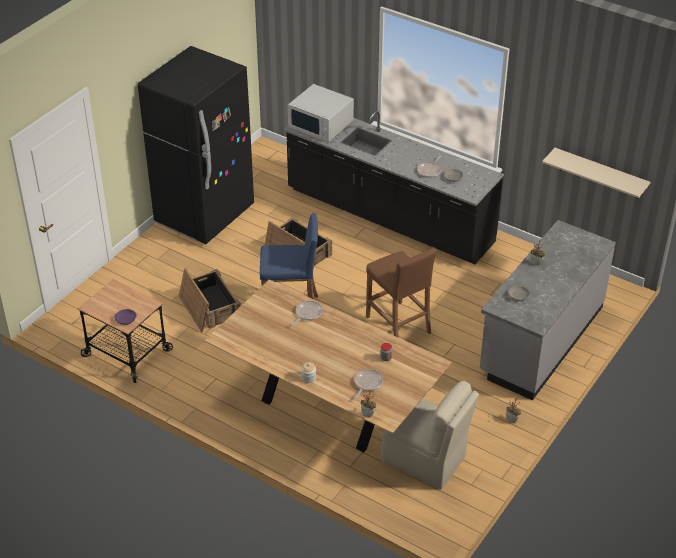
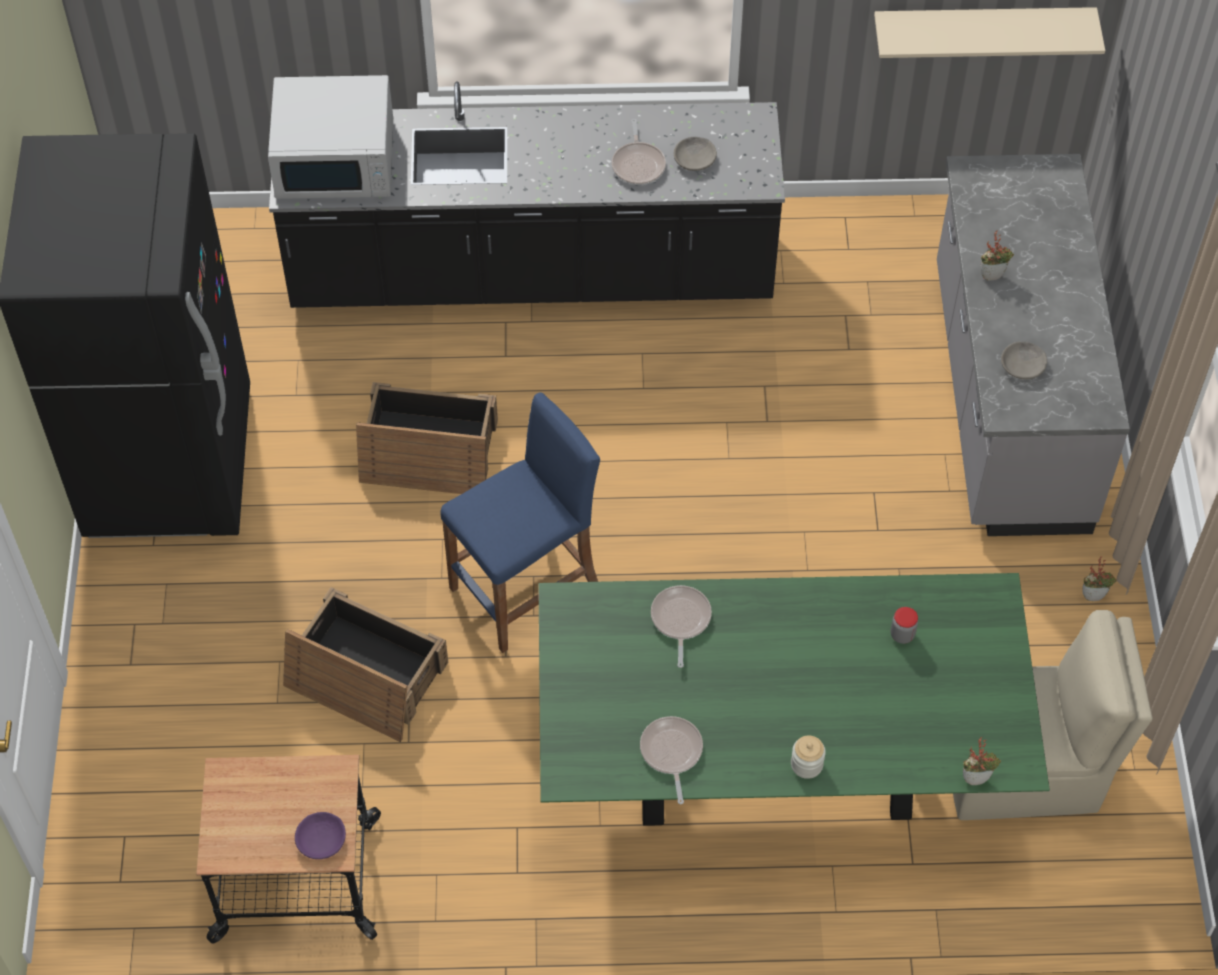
camera: 35 degrees left, 15 degrees up
brown dining table [204,279,452,452] -> green dining table [539,573,1050,826]
frying pan [354,369,383,399] -> frying pan moved to [640,716,703,804]
brown stool [366,248,437,338] -> none

